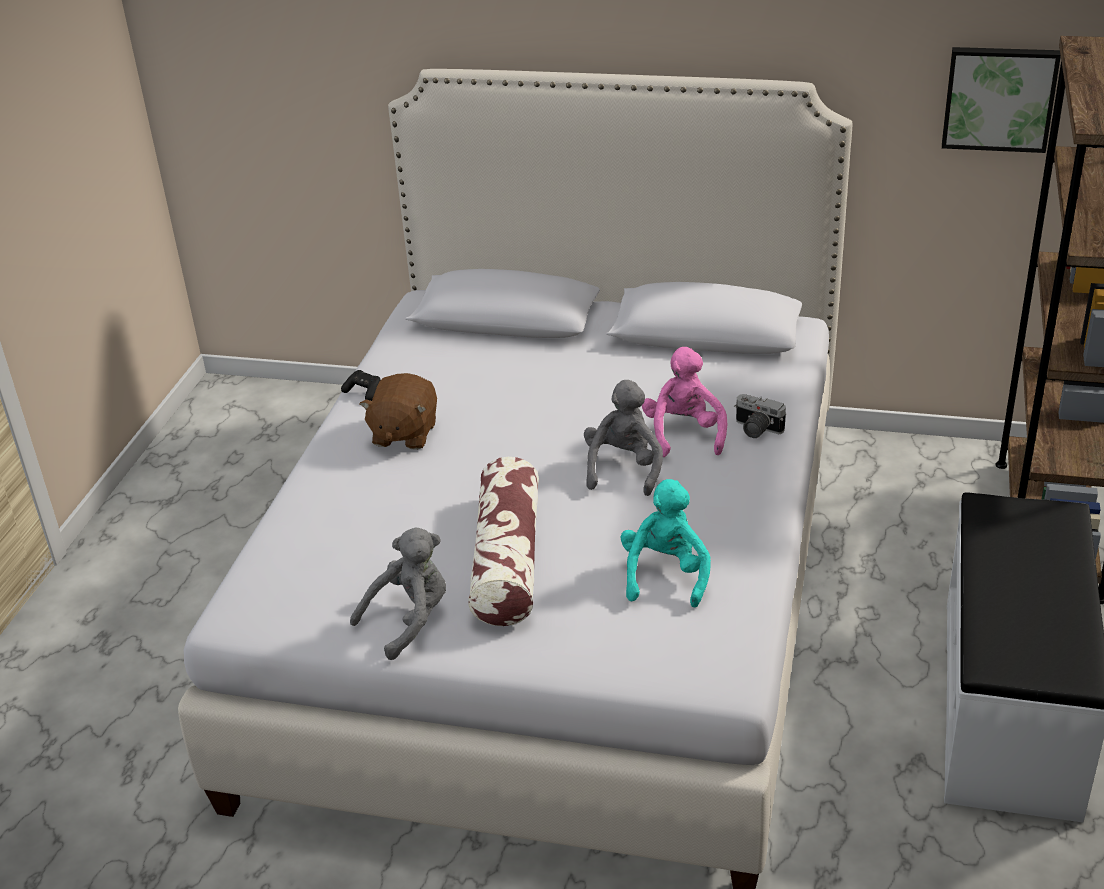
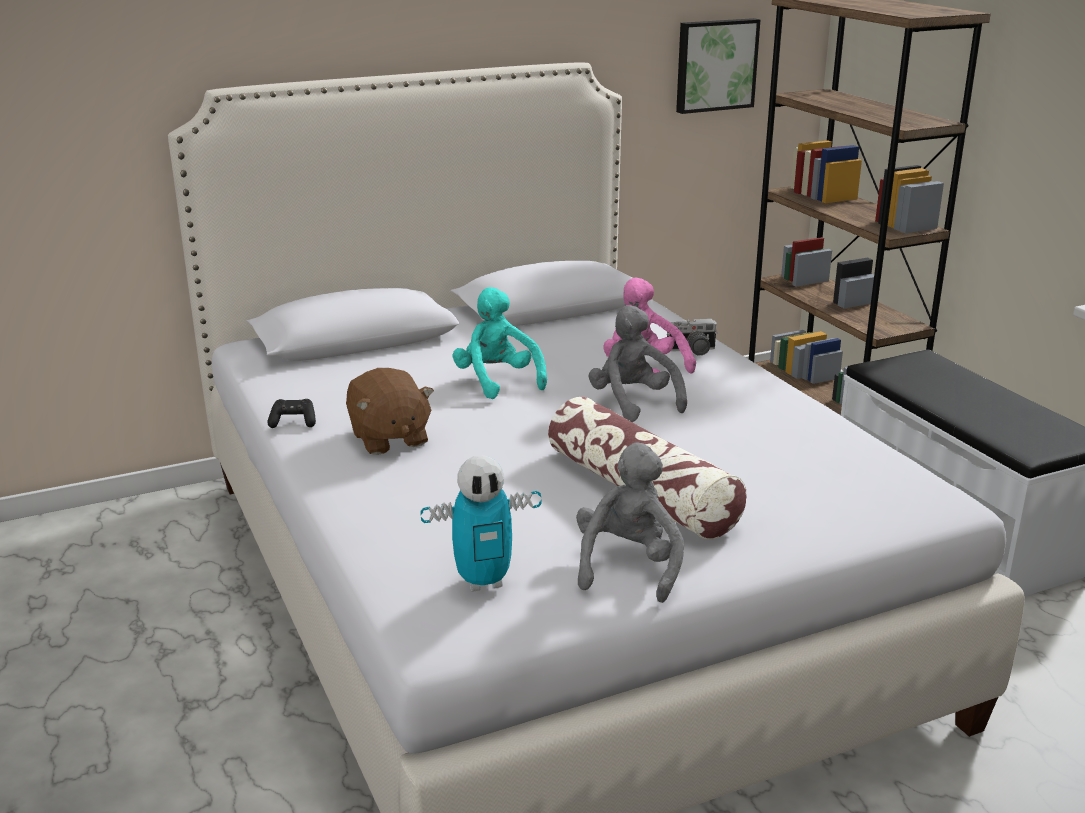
camera: 40 degrees left, 10 degrees down
turquoise plush toy [621,479,711,608] -> turquoise plush toy moved to [452,287,547,399]
none -> toy robot [421,455,542,592]

